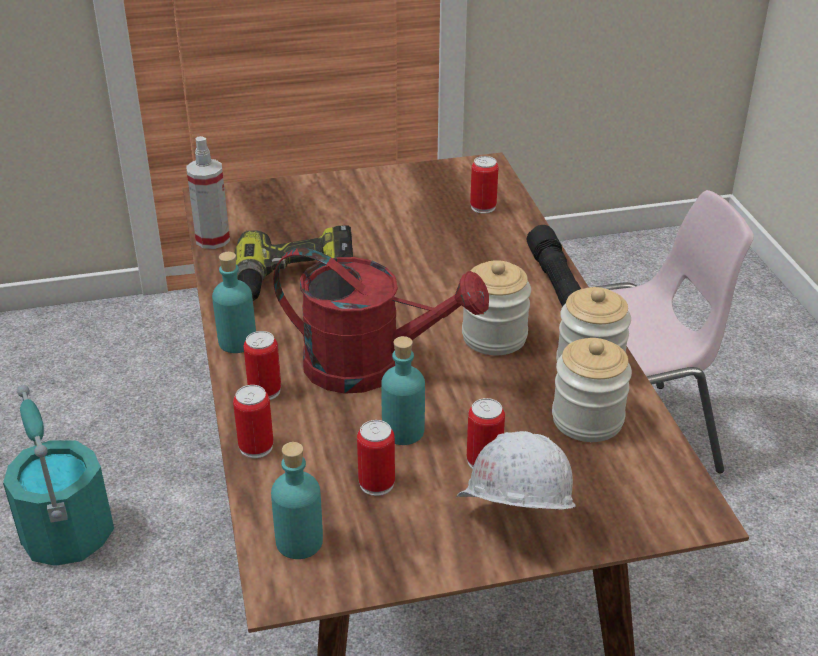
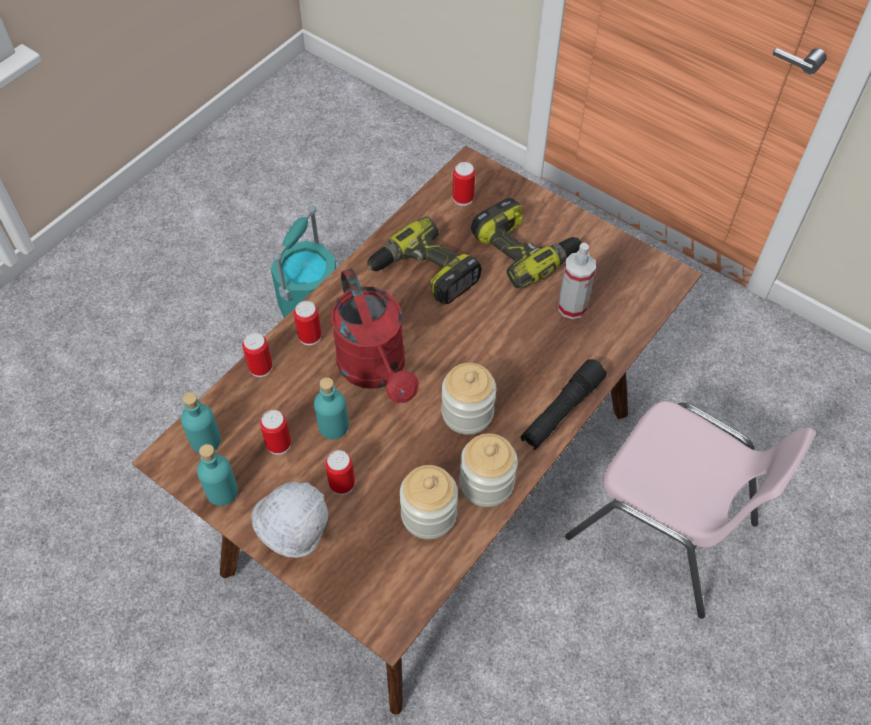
camera: 50 degrees right, 20 degrees up
spray bottle [186,136,230,249] -> spray bottle moved to [558,243,596,319]
turquoise bottle [212,252,256,353] -> turquoise bottle moved to [197,444,238,506]
can [470,156,498,213] -> can moved to [453,162,475,206]
none -> power drill [471,198,582,288]

